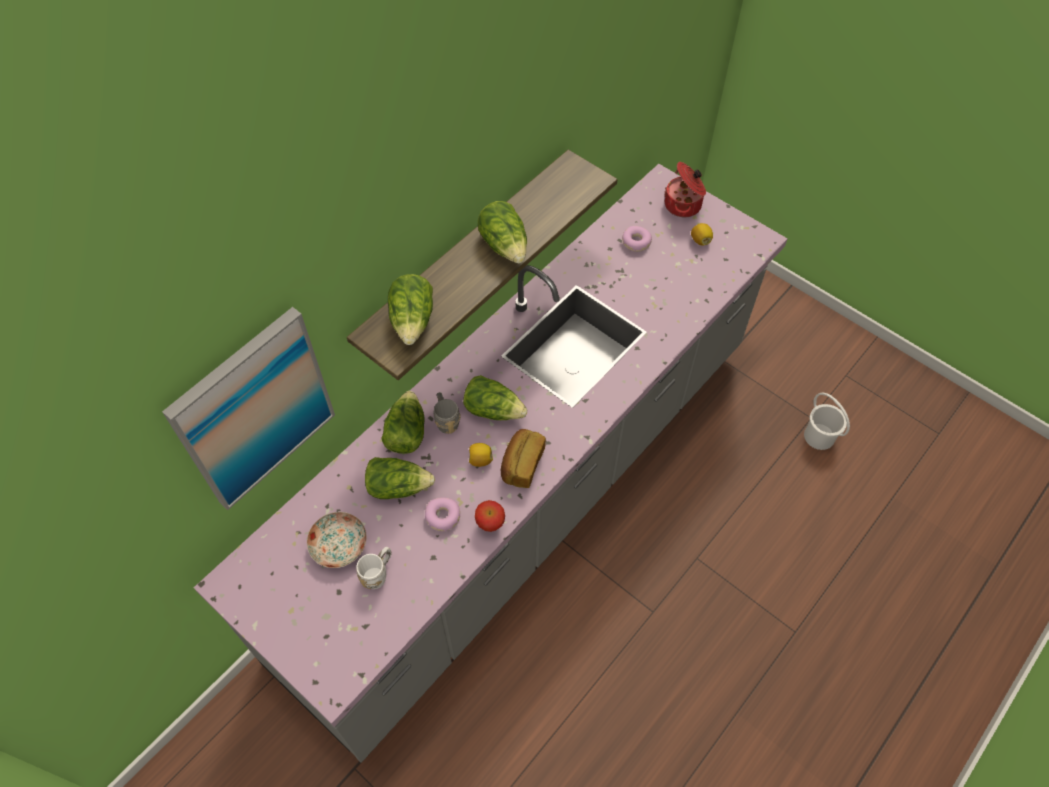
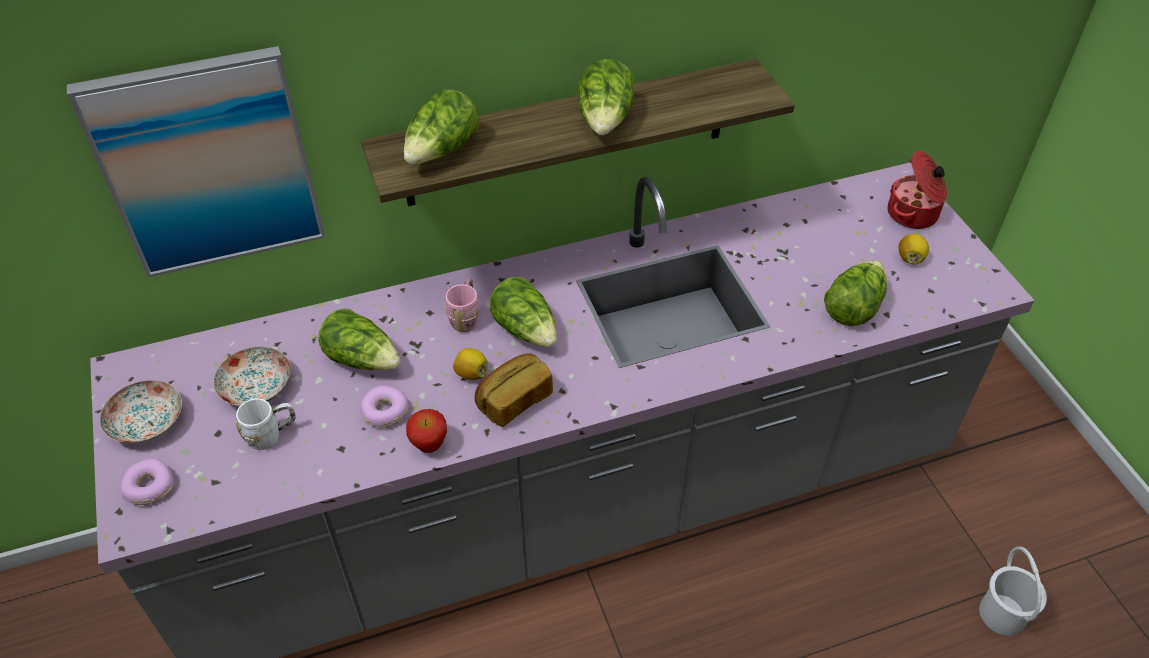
camera: 30 degrees right, 10 degrees down
lettuce [381,391,425,454] -> lettuce moved to [824,260,887,326]
grey mug [434,392,461,434] -> pink mug [445,278,480,332]
donut [622,226,652,252] -> donut moved to [120,458,174,505]
none -> plate [100,380,182,443]

